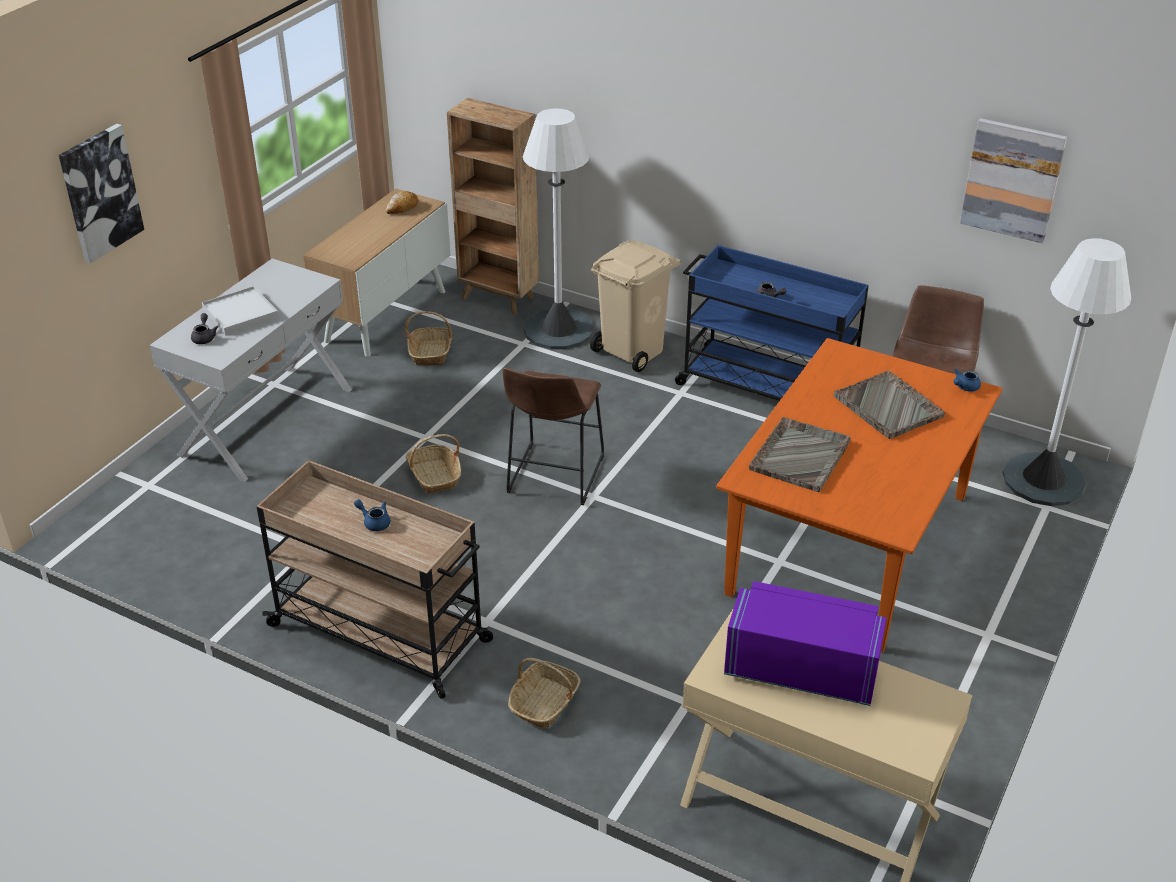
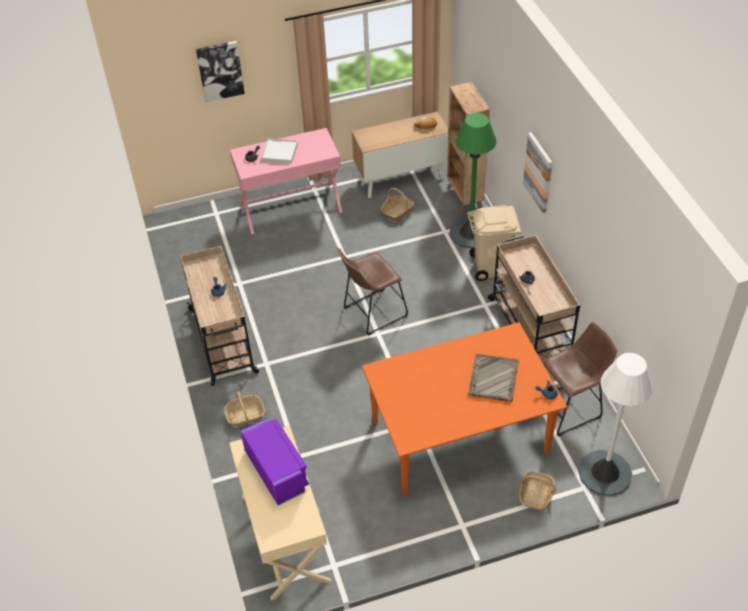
camera: 45 degrees right, 10 degrees up
white console table [150,259,352,482] -> pink console table [230,128,342,234]
basket [406,434,461,493] -> basket moved to [519,471,556,510]
white floor lamp [523,108,594,349] -> green floor lamp [450,113,497,249]
blue cart [675,245,869,401] -> beige cart [488,235,580,363]
grey tray [749,417,851,492] -> none
picture [960,118,1067,243] -> picture moved to [523,132,552,213]

